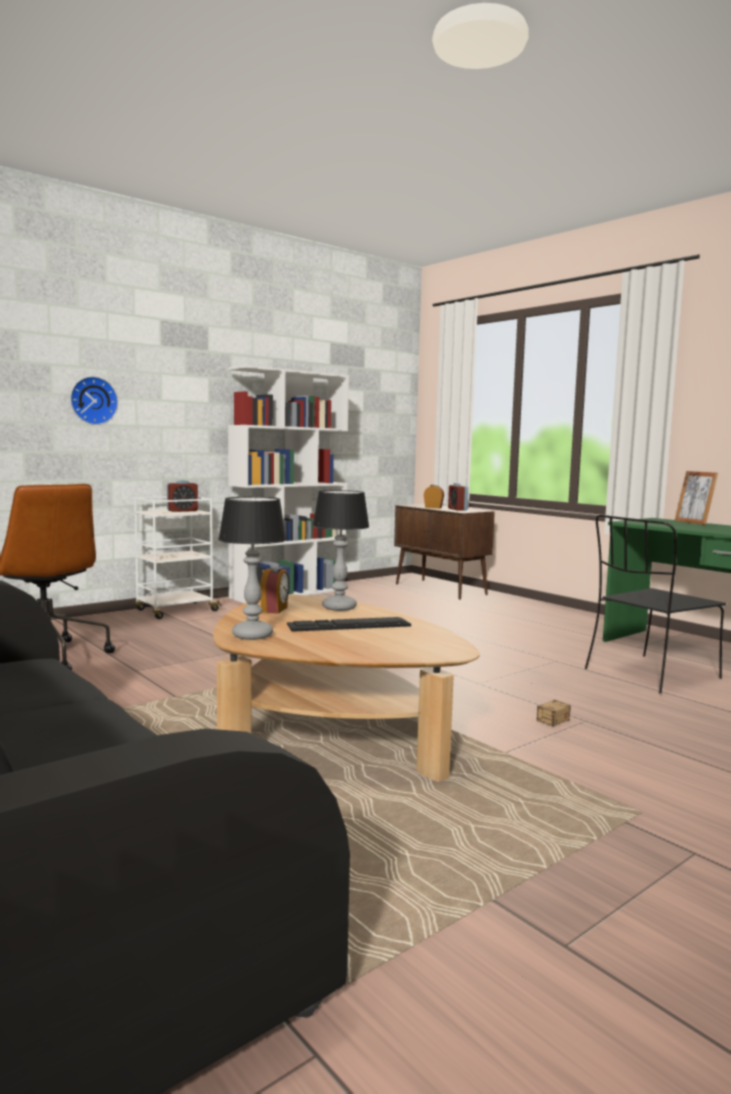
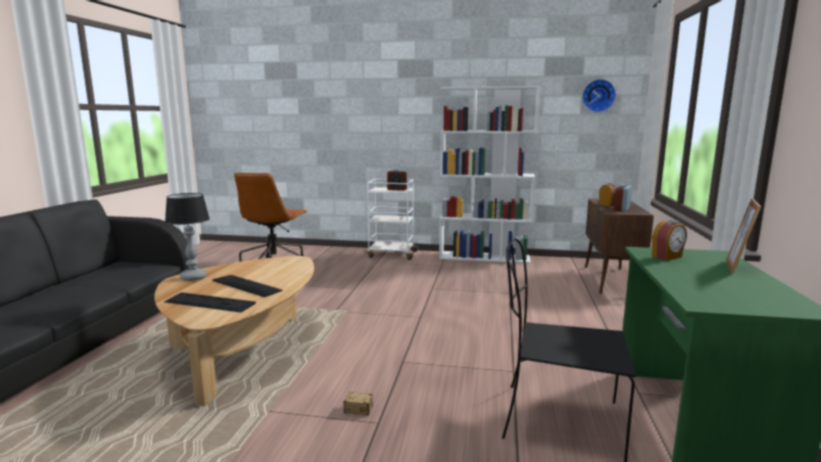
camera: 50 degrees right, 5 degrees up
wall clock [70,376,118,425] -> wall clock moved to [582,79,616,113]
alarm clock [260,567,290,614] -> alarm clock moved to [652,220,687,261]
table lamp [312,490,369,611] -> none
none -> keyboard [164,292,256,312]

